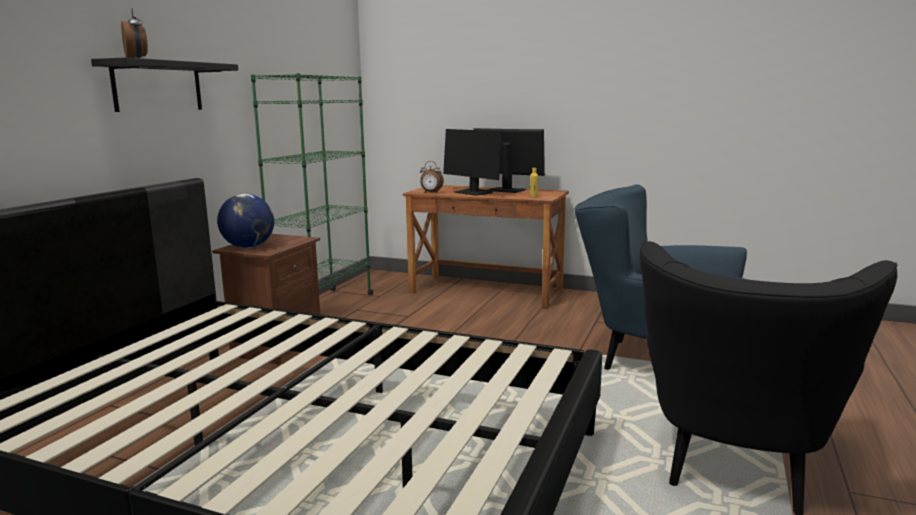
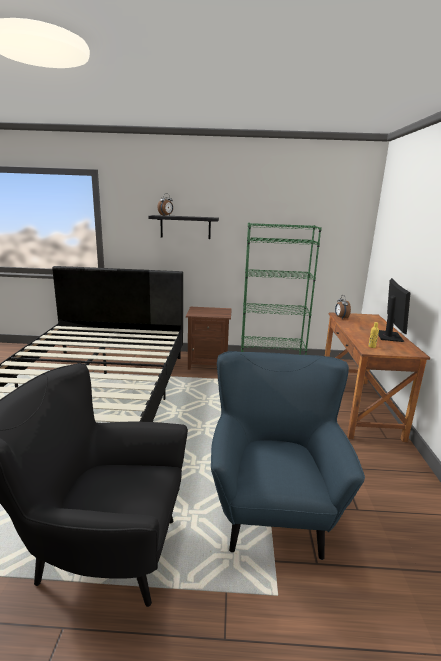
camera: 70 degrees right, 5 degrees up
globe [217,194,274,248] -> none
monitor [443,129,503,196] -> none

